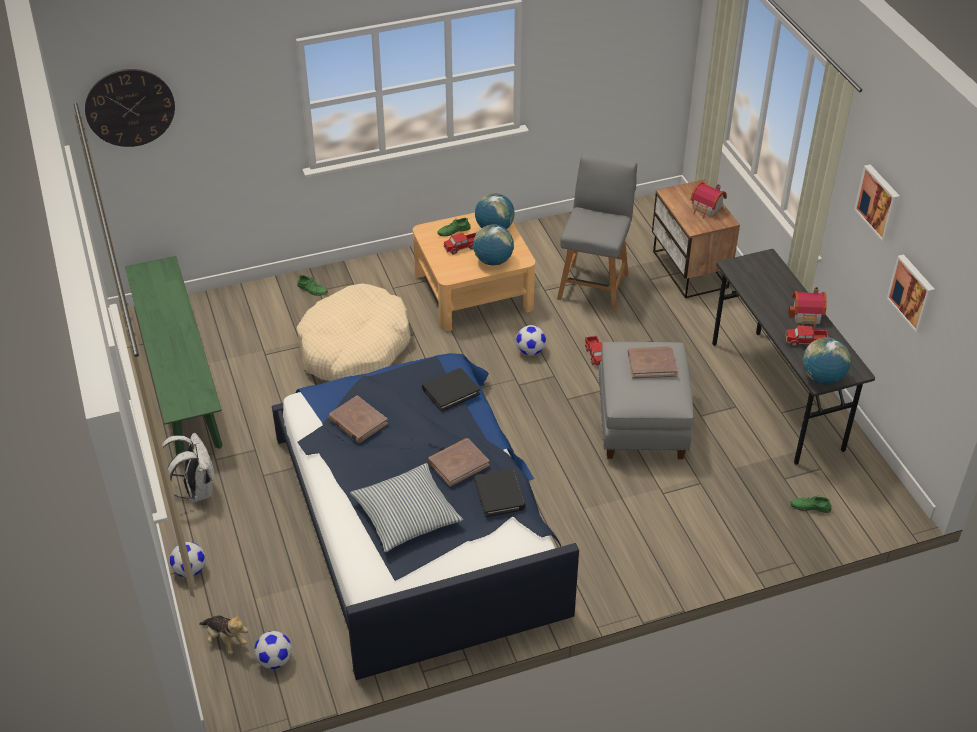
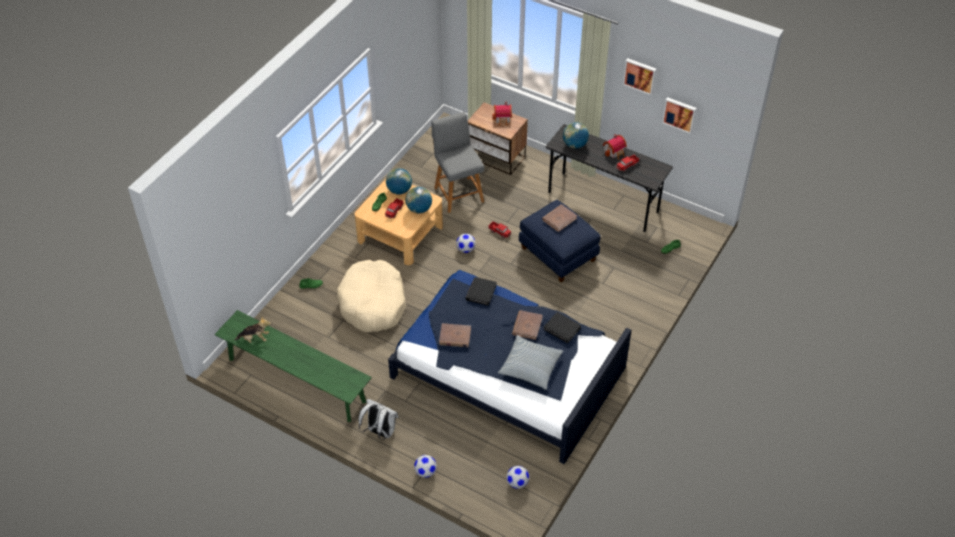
camera: 40 degrees left, 5 degrees up
wall clock [85,69,175,147] -> none
plush toy [199,613,248,654] -> plush toy moved to [235,316,271,343]
grey ottoman [599,342,694,459] -> blue ottoman [519,200,601,282]
globe [802,337,851,385] -> globe moved to [563,122,589,149]

